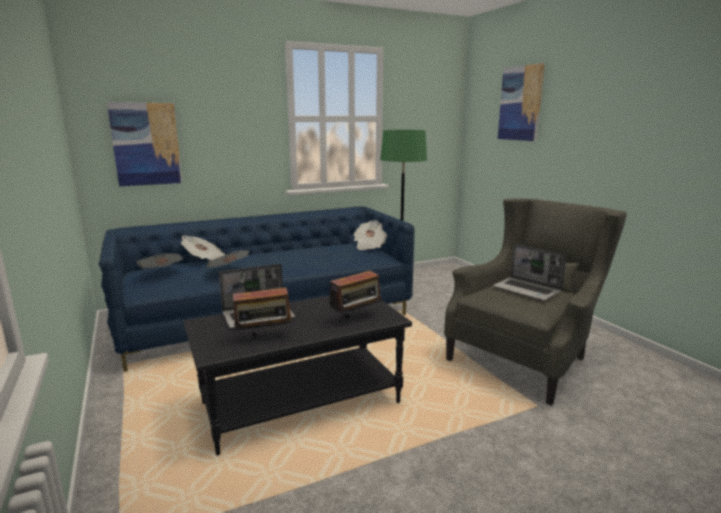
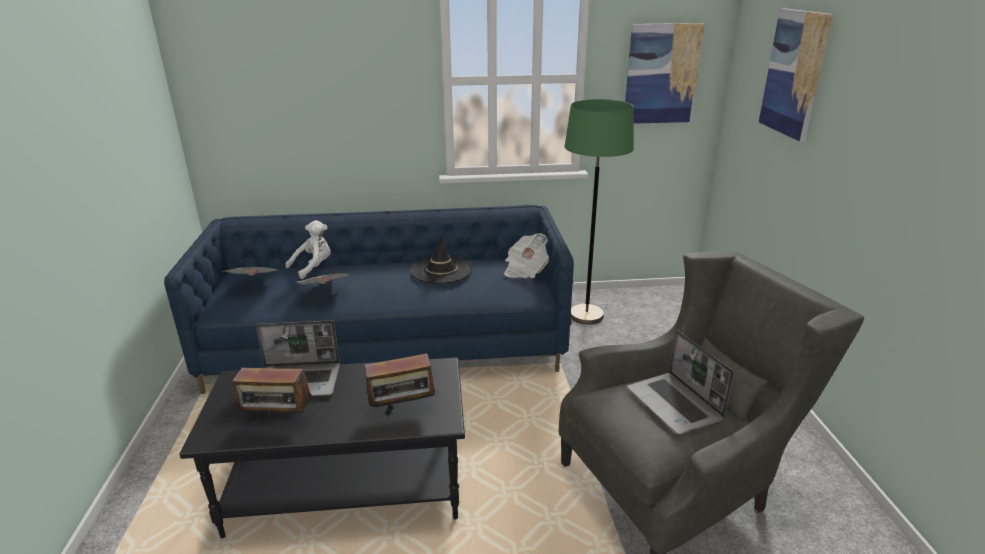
camera: 20 degrees right, 10 degrees up
picture [107,102,182,186] -> picture moved to [625,23,705,124]
newspaper [181,235,225,260] -> white plush toy [286,220,331,279]
none -> black hat [411,235,473,284]

